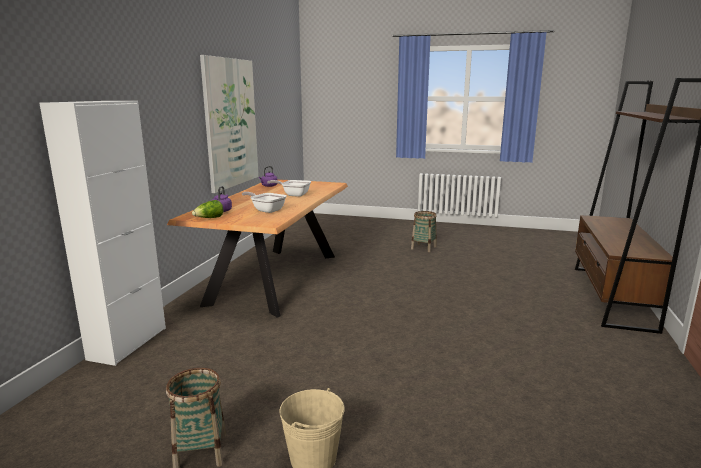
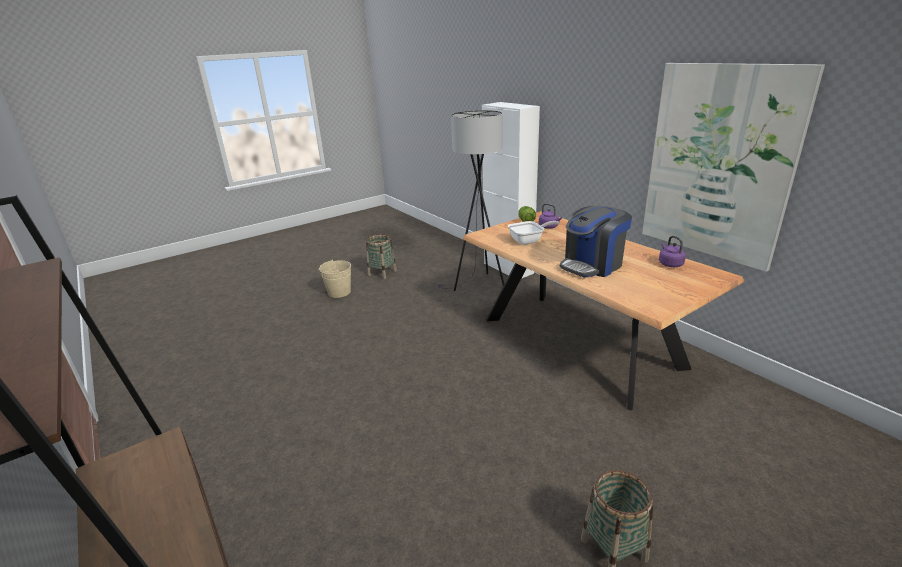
camera: 130 degrees right, 10 degrees up
frying pan [267,180,311,197] -> coffee machine [560,206,632,277]
none -> grey floor lamp [437,110,504,291]

